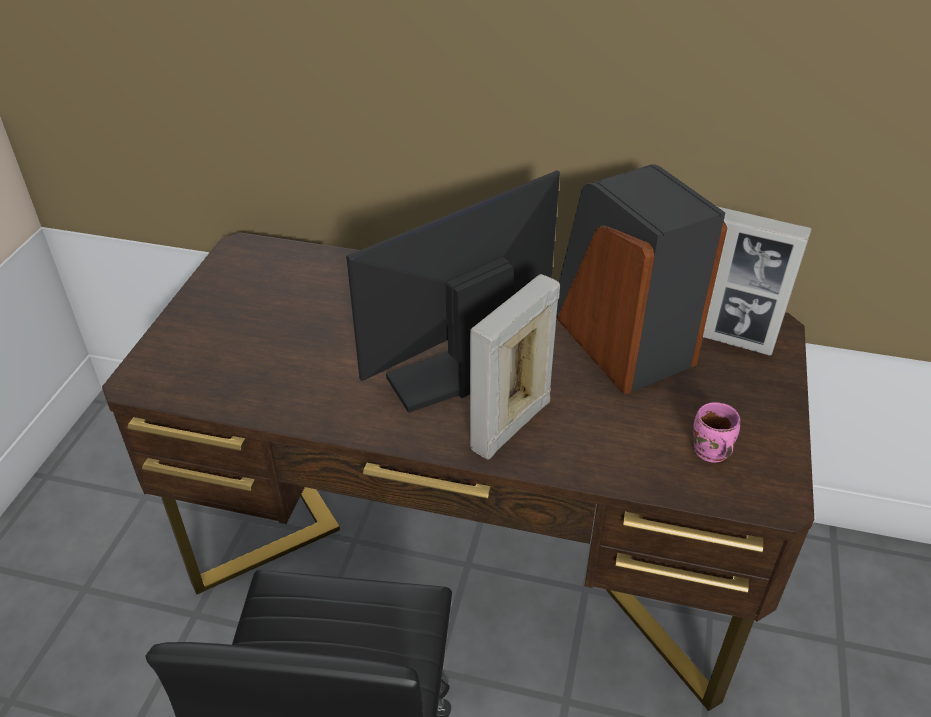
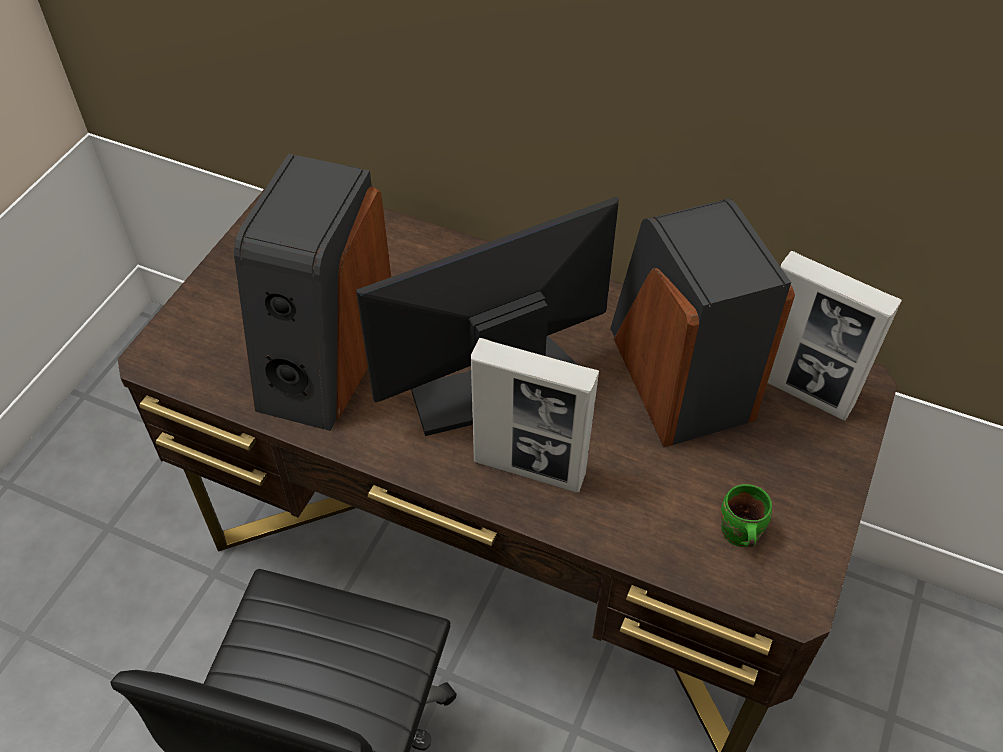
camera: 10 degrees right, 10 degrees up
picture frame [470,274,560,460] -> picture frame turned 120 degrees counterclockwise [471,338,599,493]
pink mug [693,402,740,463] -> green mug [721,484,772,547]
none -> speaker [234,154,391,431]

